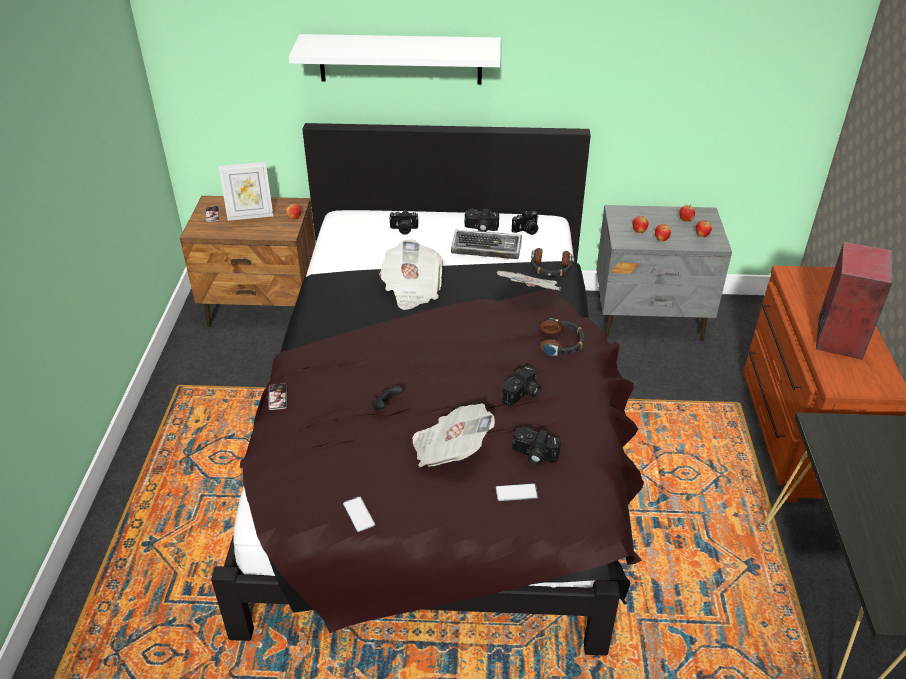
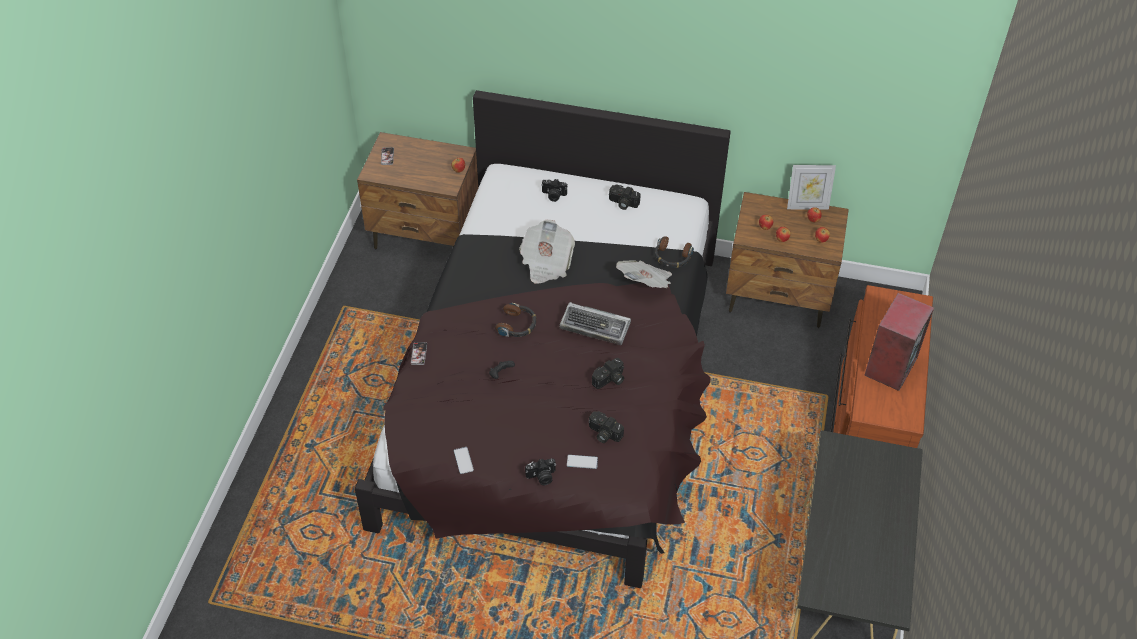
camera: 10 degrees right, 10 degrees up
picture frame [219,162,273,221] -> picture frame moved to [787,165,836,210]
white shelf [289,34,501,85] -> none
newspaper [412,403,495,467] -> none
keyboard [451,229,522,259] -> keyboard moved to [559,302,631,345]
camera [512,210,538,235] -> camera moved to [525,458,556,485]
headphones [539,318,585,356] -> headphones moved to [495,303,536,337]
grey nightstand [596,205,732,341] -> brown nightstand [726,192,849,328]

